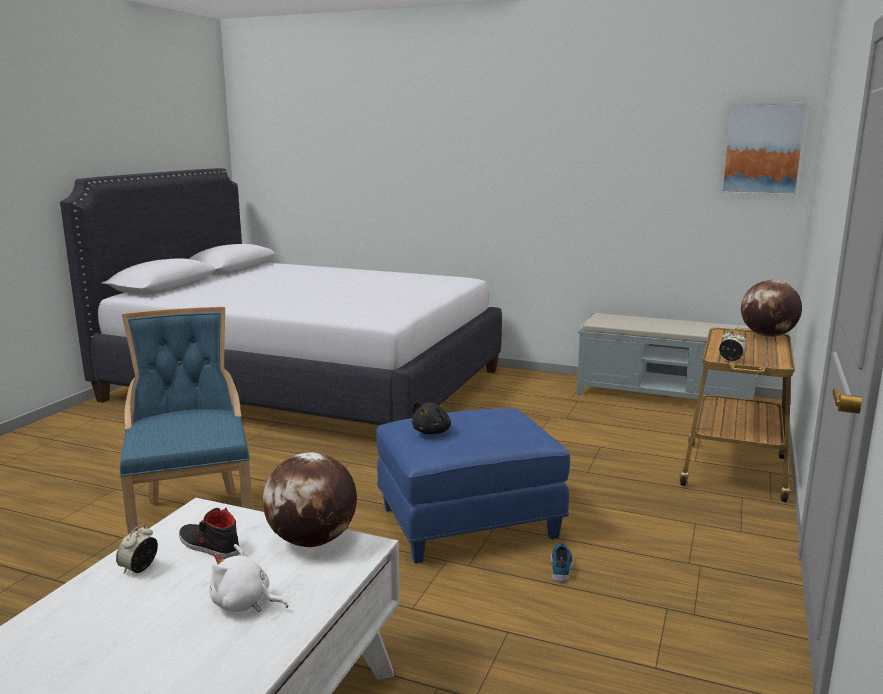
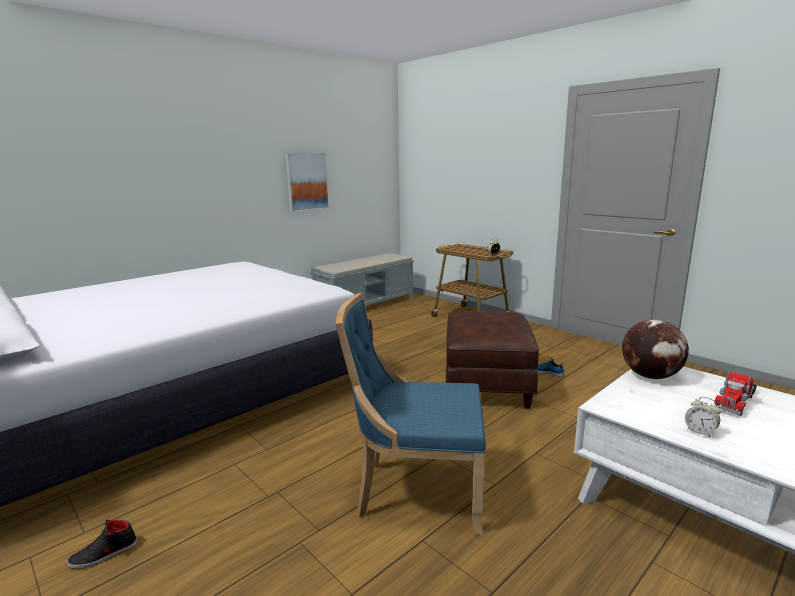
camera: 65 degrees left, 0 degrees up
black shoe [179,507,240,559] -> black shoe moved to [67,520,137,569]
white plush toy [209,544,288,612] -> toy truck [714,371,757,416]
blue ottoman [376,408,570,564] -> brown ottoman [446,311,539,409]
black plush toy [412,401,451,434] -> none
picture [721,103,809,196] -> picture moved to [285,153,330,212]
globe [741,280,802,337] -> none

